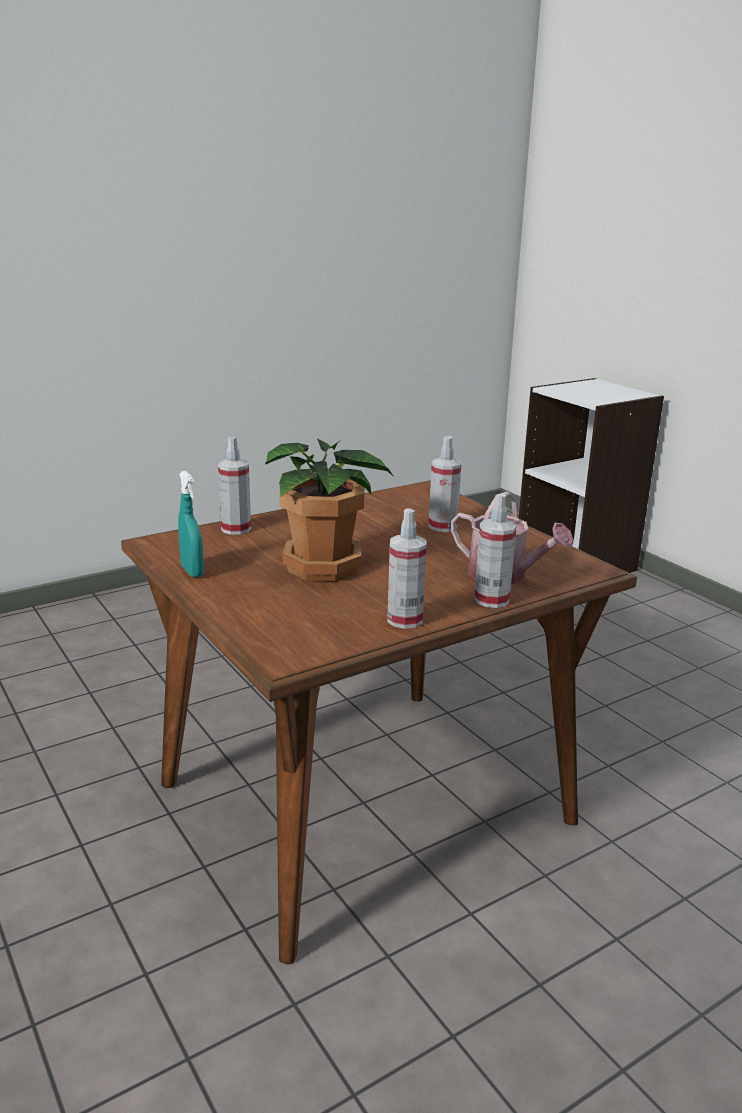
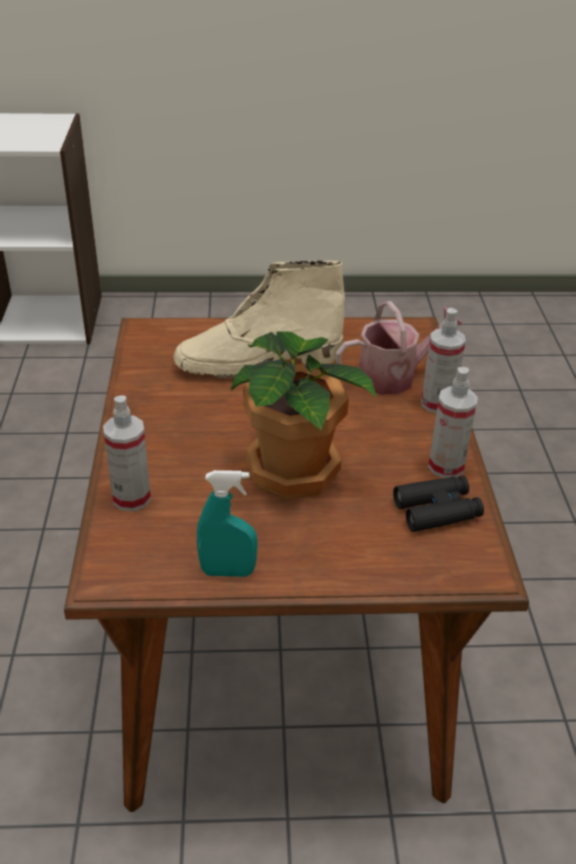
camera: 60 degrees left, 15 degrees up
spray bottle [428,436,462,532] -> beige boot [173,261,345,378]
none -> black binoculars [393,476,484,532]

